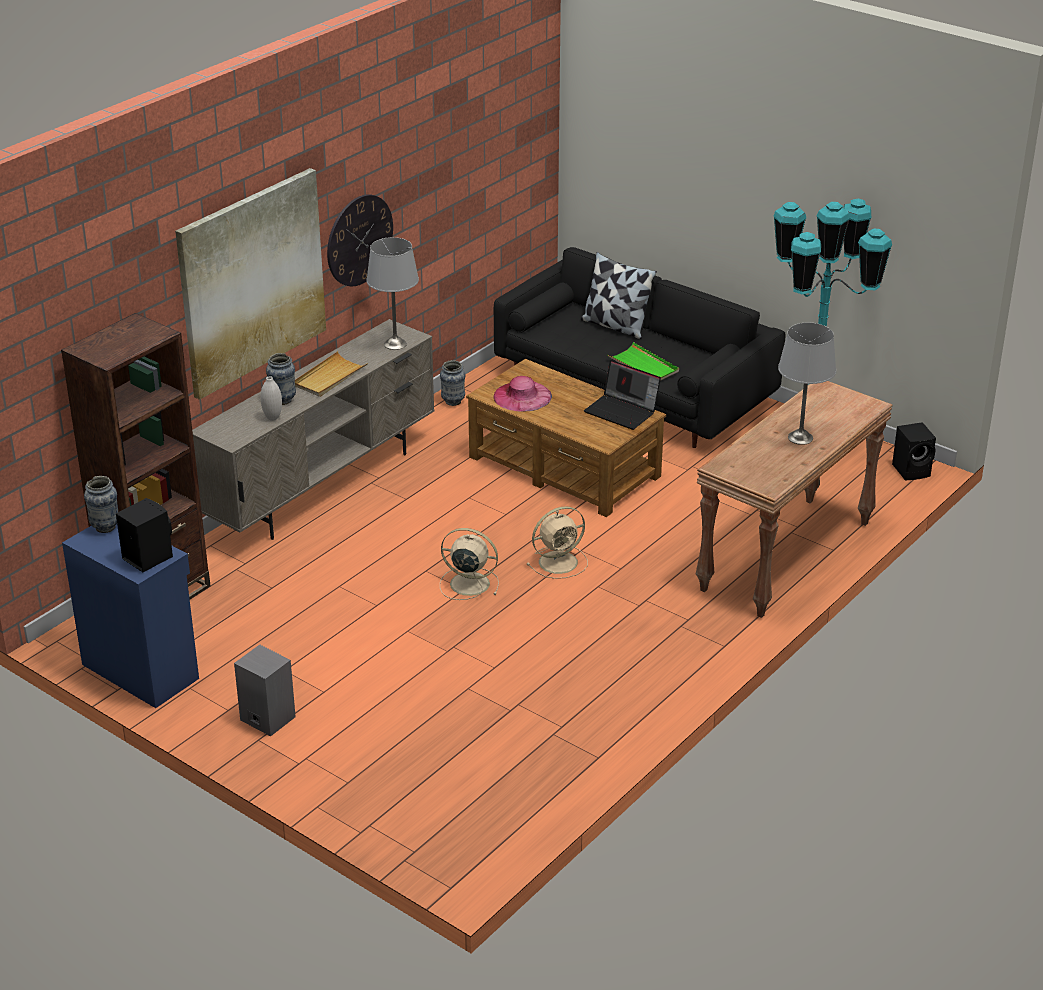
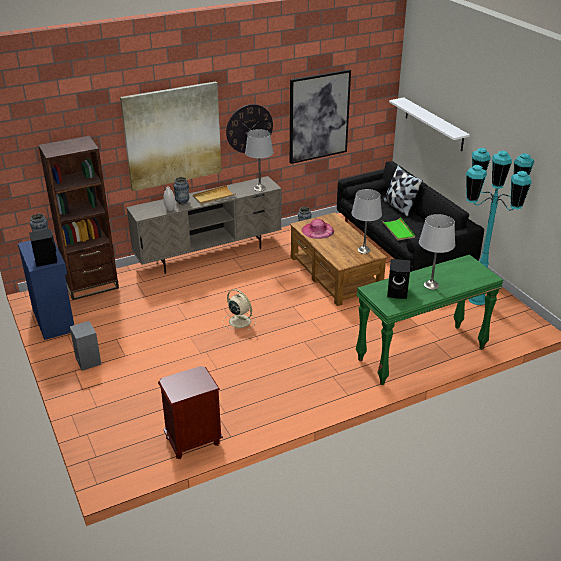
camera: 25 degrees right, 0 degrees up
beige fan [527,506,588,579] -> none
laptop [584,360,661,430] -> grey table lamp [351,189,382,254]
brown console table [696,381,893,618] -> green console table [356,255,504,385]
black speaker [892,422,936,480] -> black speaker moved to [387,259,410,299]
none -> brown nightstand [158,366,223,459]
none -> picture [290,69,351,164]
none -> white shelf [389,97,470,151]

